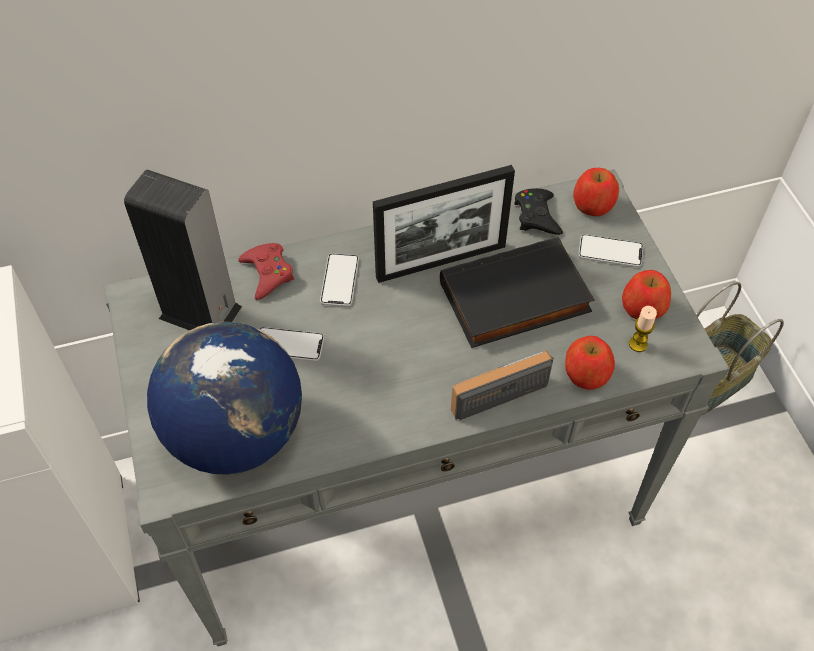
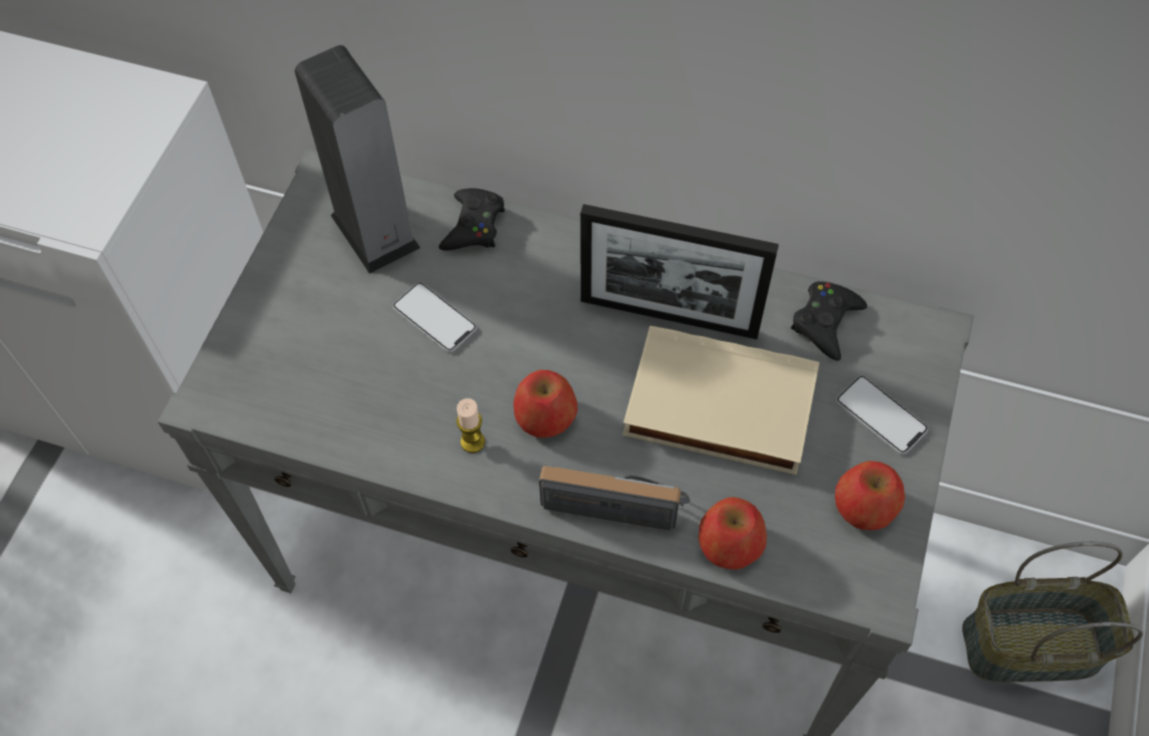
camera: 35 degrees right, 5 degrees up
globe [147,322,302,475] -> none
red game controller [238,243,294,300] -> black game controller [439,188,505,250]
phone [320,253,359,306] -> none
black book [440,237,594,348] -> beige book [623,326,820,475]
apple [573,168,619,216] -> apple moved to [513,370,578,438]
candle [629,306,657,352] -> candle moved to [456,398,485,453]

